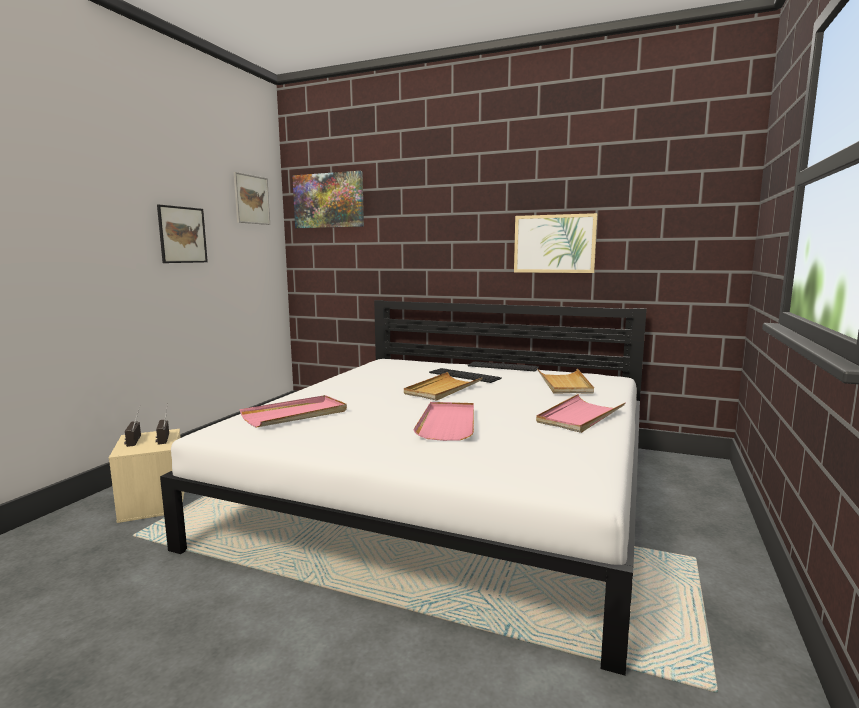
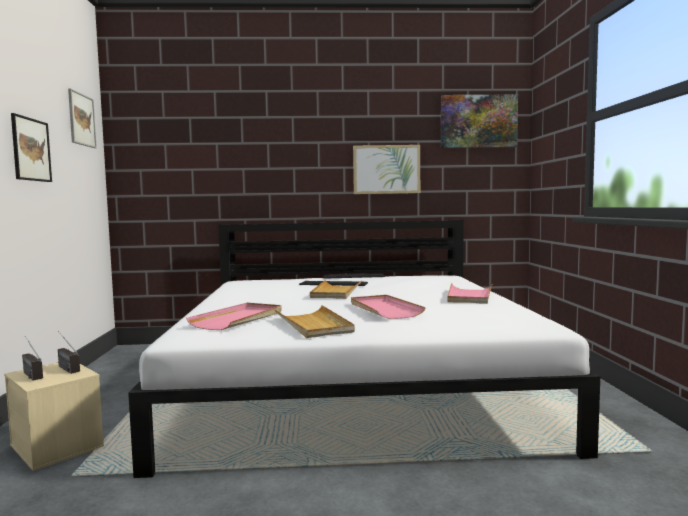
camera: 25 degrees left, 5 degrees down
picture [292,171,364,228] -> picture moved to [441,95,518,148]
beige tray [537,368,594,394] -> beige tray moved to [275,305,355,338]

